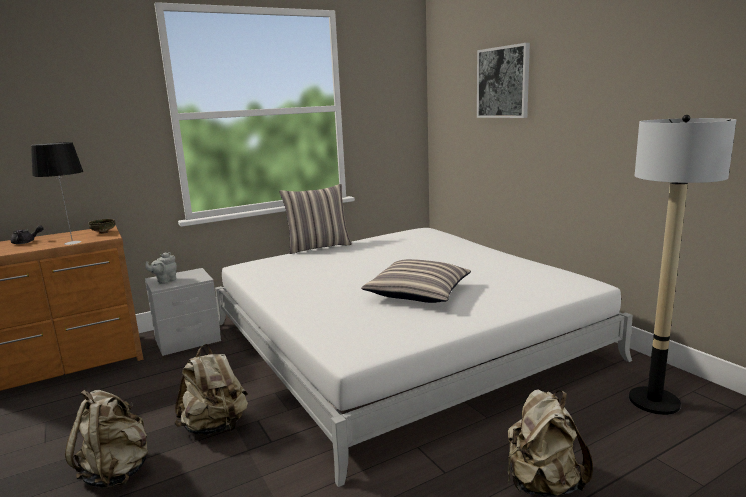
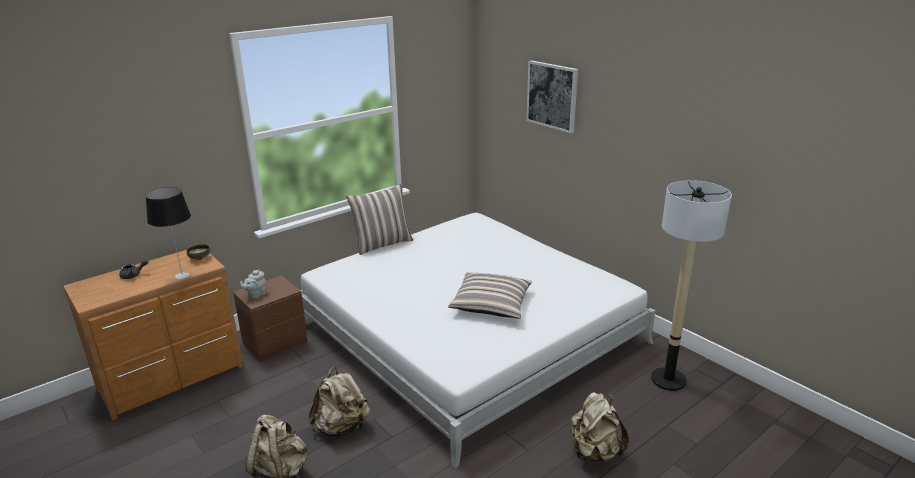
camera: 10 degrees left, 10 degrees up
grey nightstand [145,268,221,356] -> brown nightstand [233,275,307,361]

